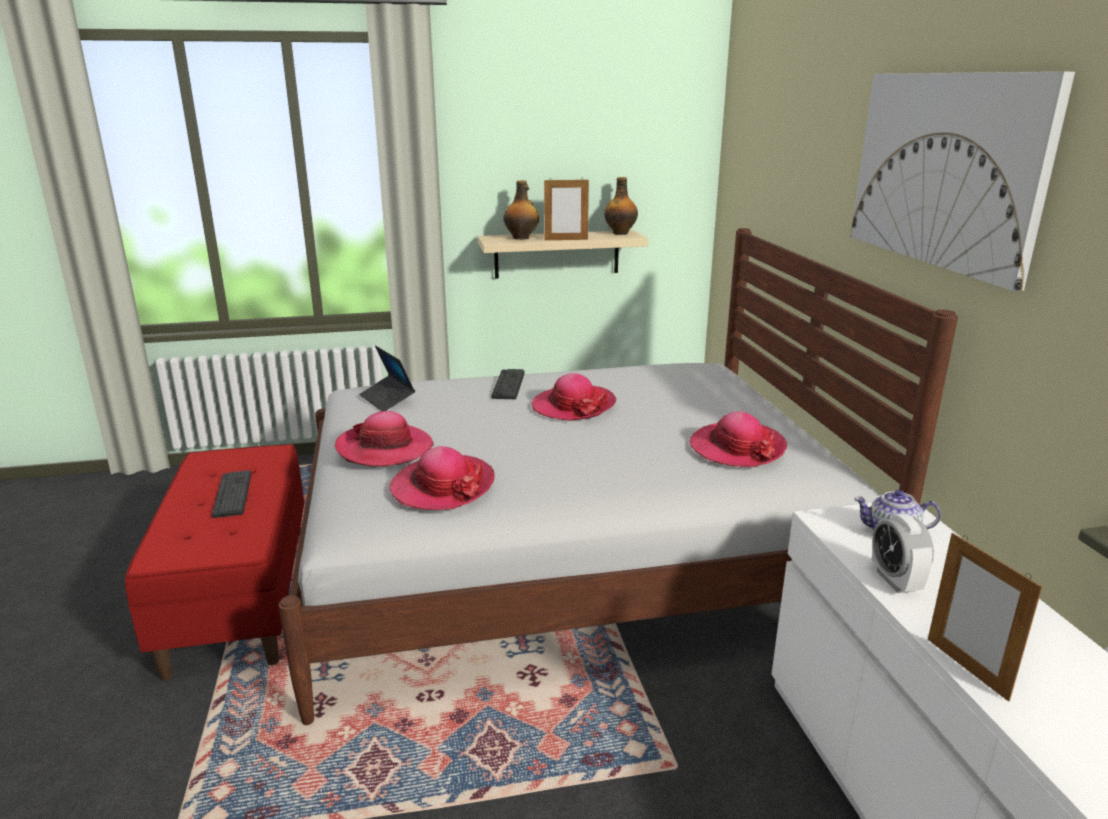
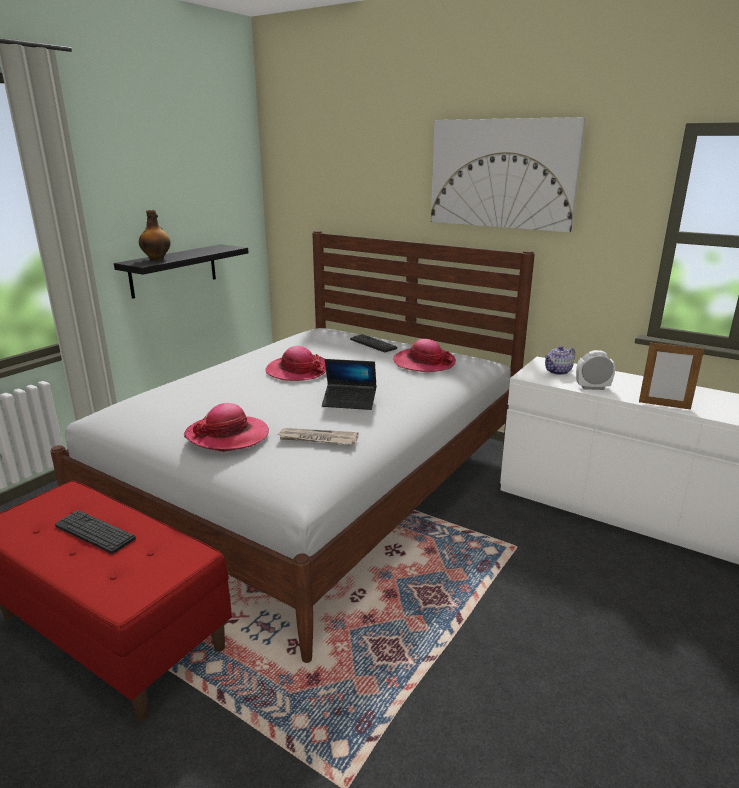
camera: 45 degrees left, 0 degrees up
laptop [359,345,415,411] -> laptop moved to [322,359,377,410]
hat [389,446,495,510] -> newspaper [276,428,359,444]
beige shelf [478,230,649,279] -> black shelf [114,244,248,299]
keyboard [491,369,525,399] -> keyboard moved to [350,334,397,352]
picture frame [544,179,589,240] -> none
bottle [604,177,638,235] -> none
alarm clock [872,513,934,593] -> alarm clock turned 150 degrees clockwise [576,350,615,390]

